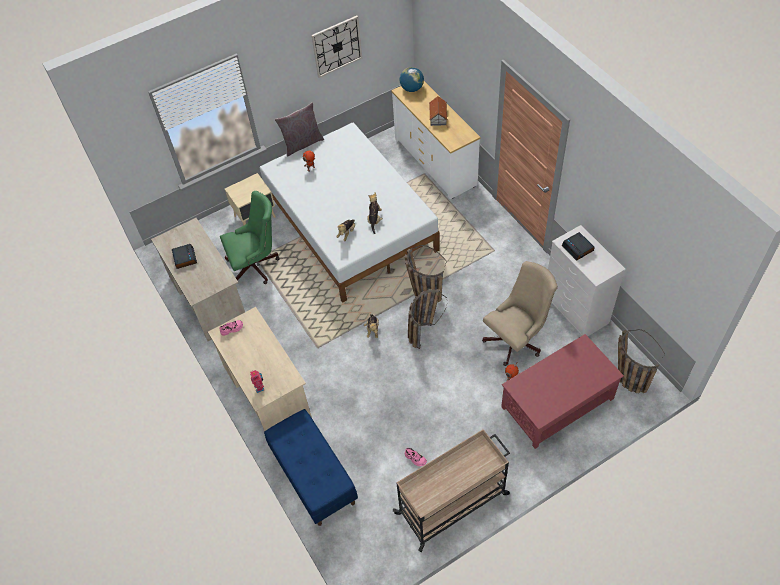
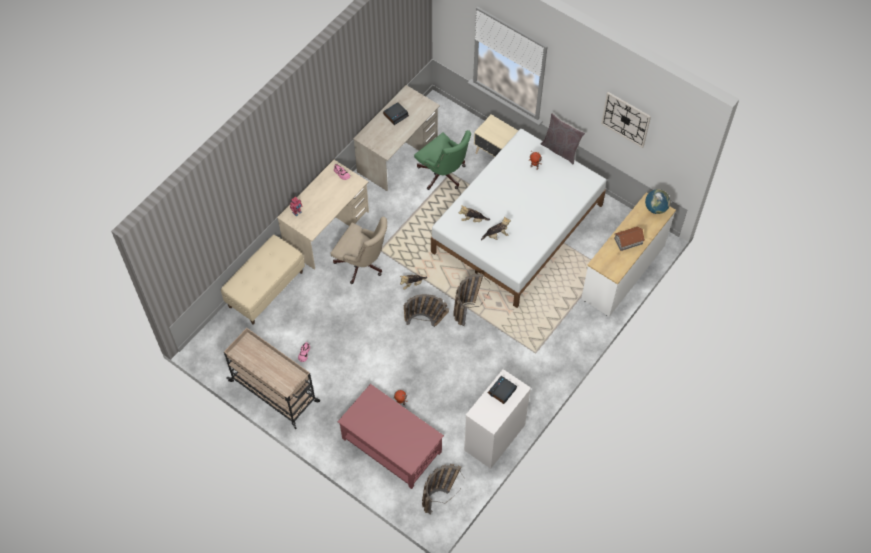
camera: 65 degrees right, 5 degrees up
blue bench [264,409,358,526] -> beige bench [221,235,305,325]
beige office chair [482,261,558,366] -> beige office chair moved to [330,217,387,284]

